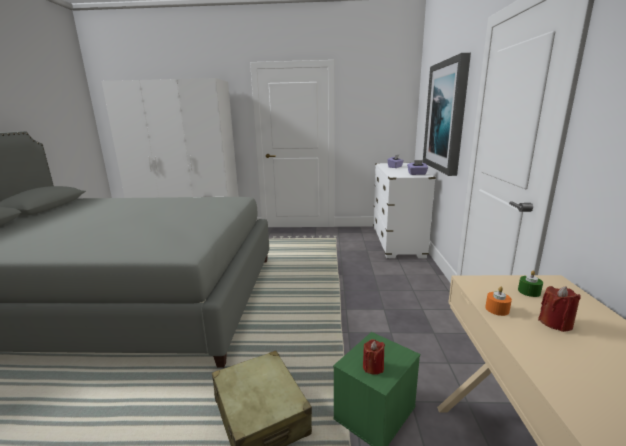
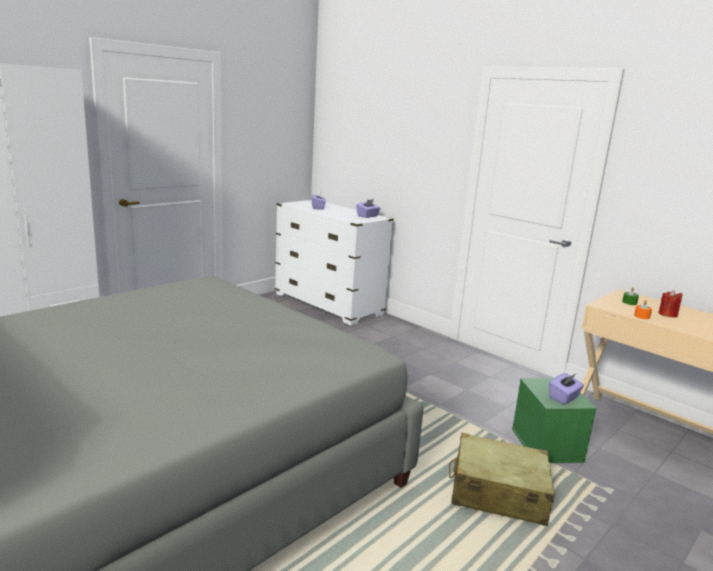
camera: 50 degrees left, 0 degrees up
red candle [363,339,385,375] -> purple tissue box [549,373,584,404]
picture [423,53,471,176] -> none

